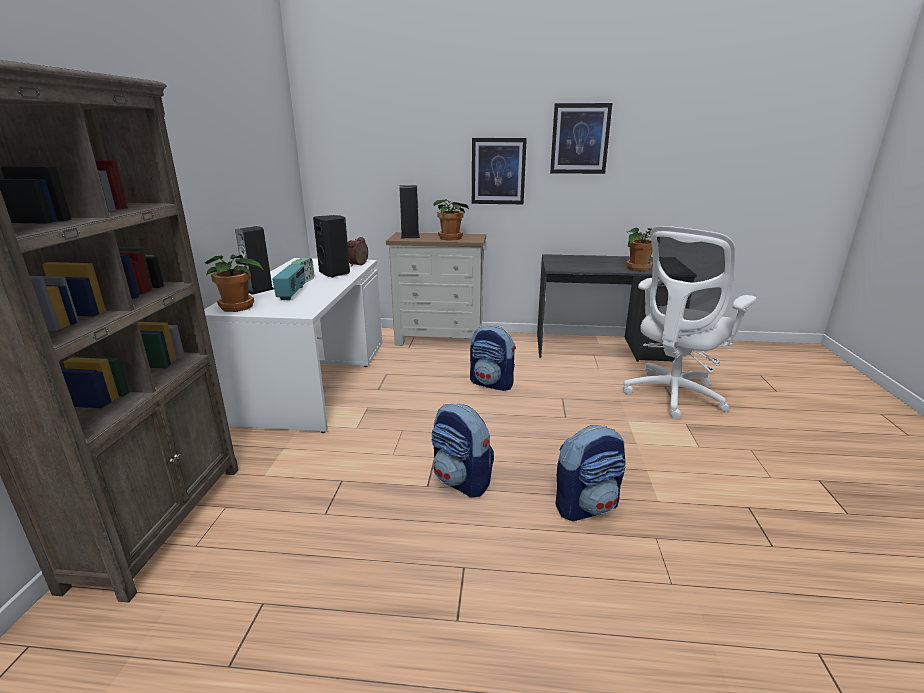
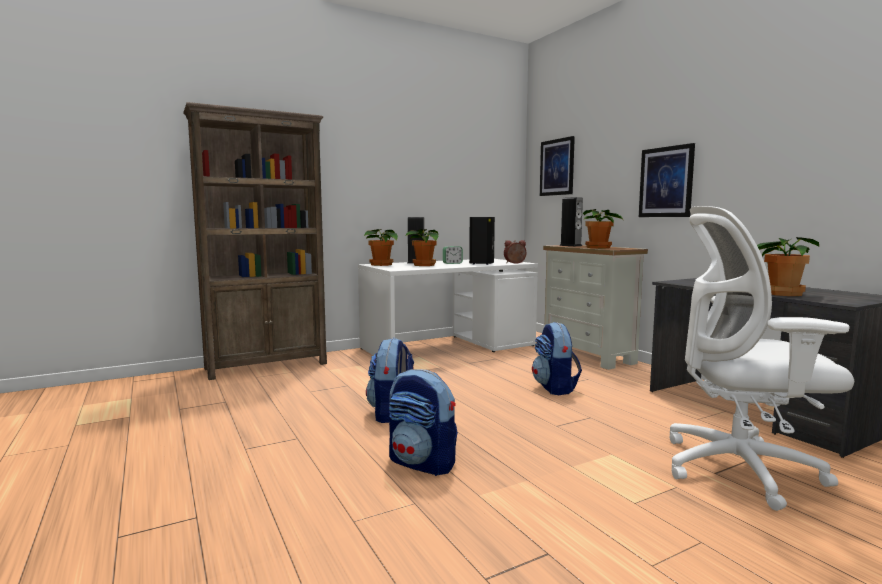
camera: 55 degrees right, 15 degrees down
radio [272,264,305,300] -> potted plant [405,229,438,266]
picture [550,103,612,174] -> picture moved to [540,136,575,196]

